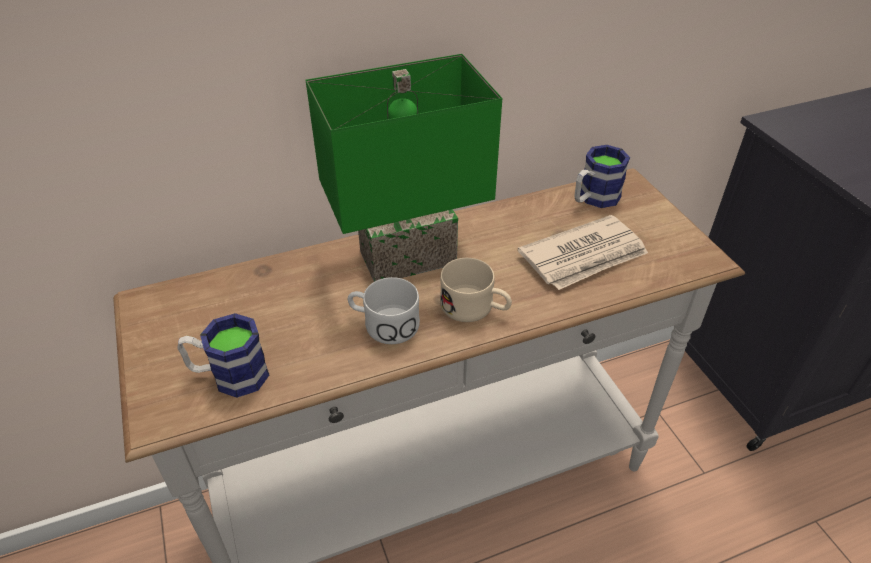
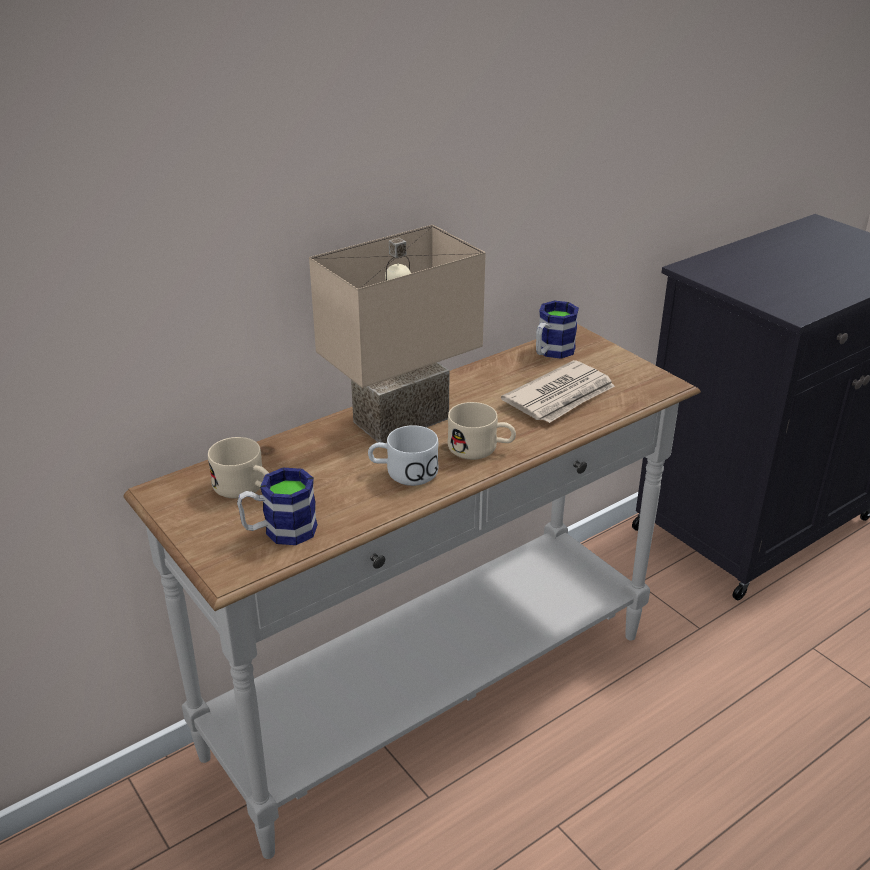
camera: 15 degrees left, 10 degrees down
green table lamp [306,54,502,282] -> beige table lamp [309,225,486,443]
none -> beige mug [208,437,269,499]

